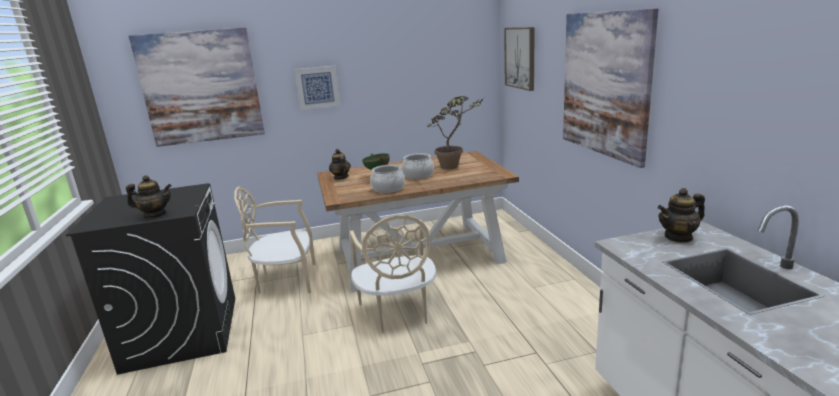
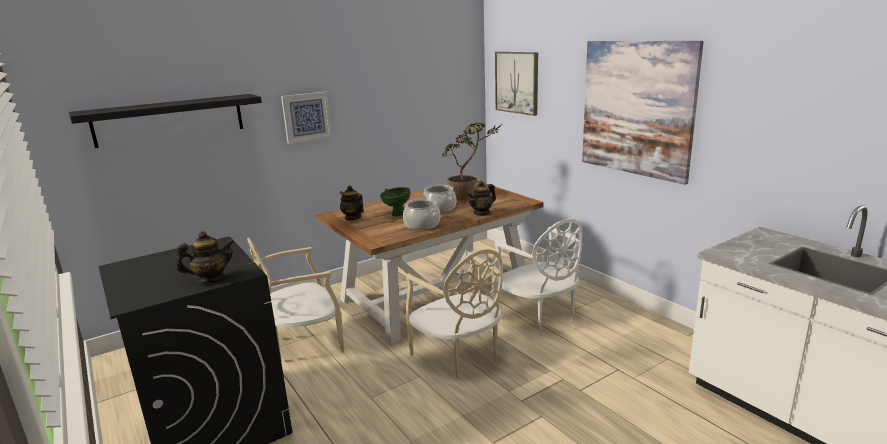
camera: 20 degrees left, 0 degrees up
picture [129,27,265,147] -> black shelf [69,94,262,148]
teapot [657,188,705,243] -> teapot moved to [467,181,496,216]
none -> white chair [492,218,582,335]

